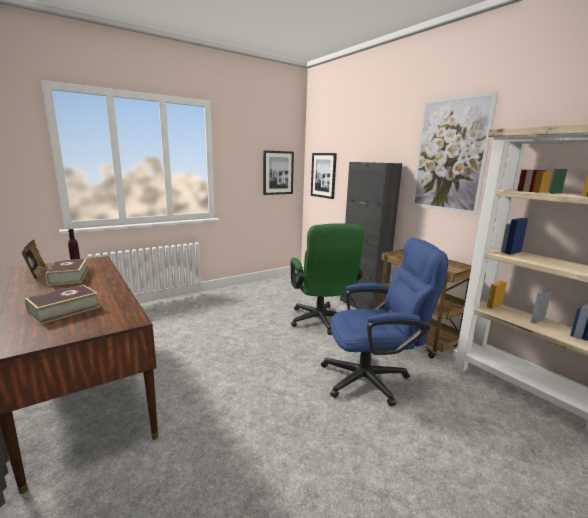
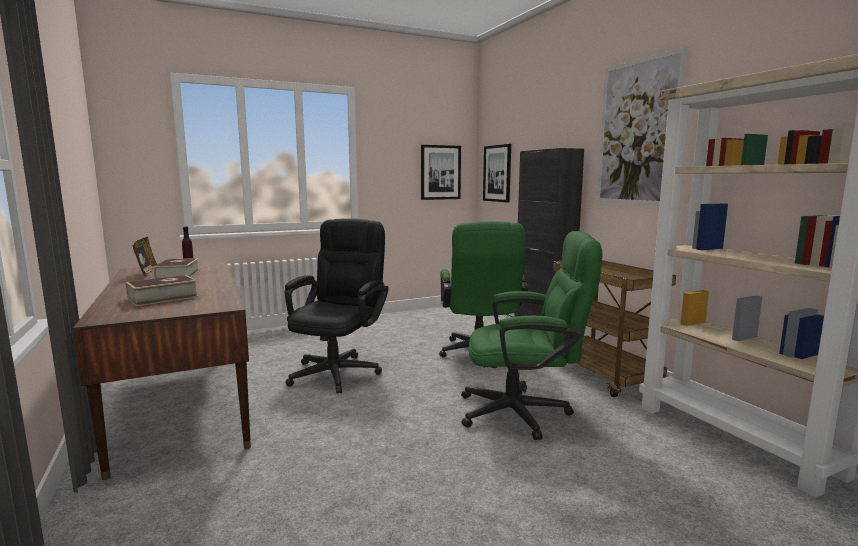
camera: 10 degrees right, 5 degrees down
blue office chair [321,238,448,406] -> green office chair [461,231,602,440]
none -> black office chair [285,218,389,394]

